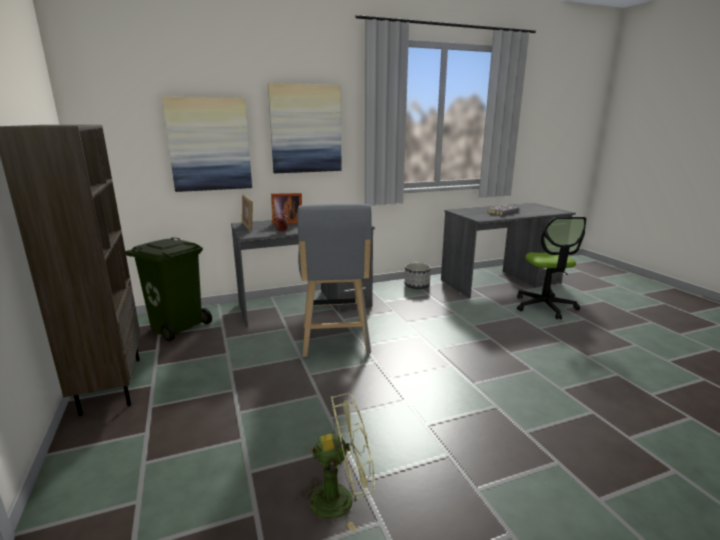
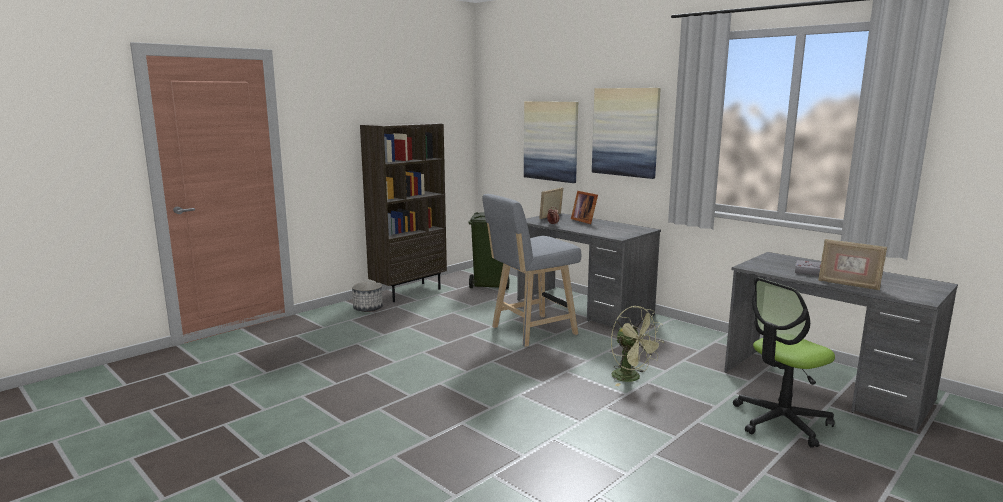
camera: 65 degrees right, 5 degrees down
green fan [297,393,375,532] -> green fan moved to [611,306,664,386]
planter [405,263,431,289] -> planter moved to [352,282,383,312]
none -> picture frame [818,239,887,290]

